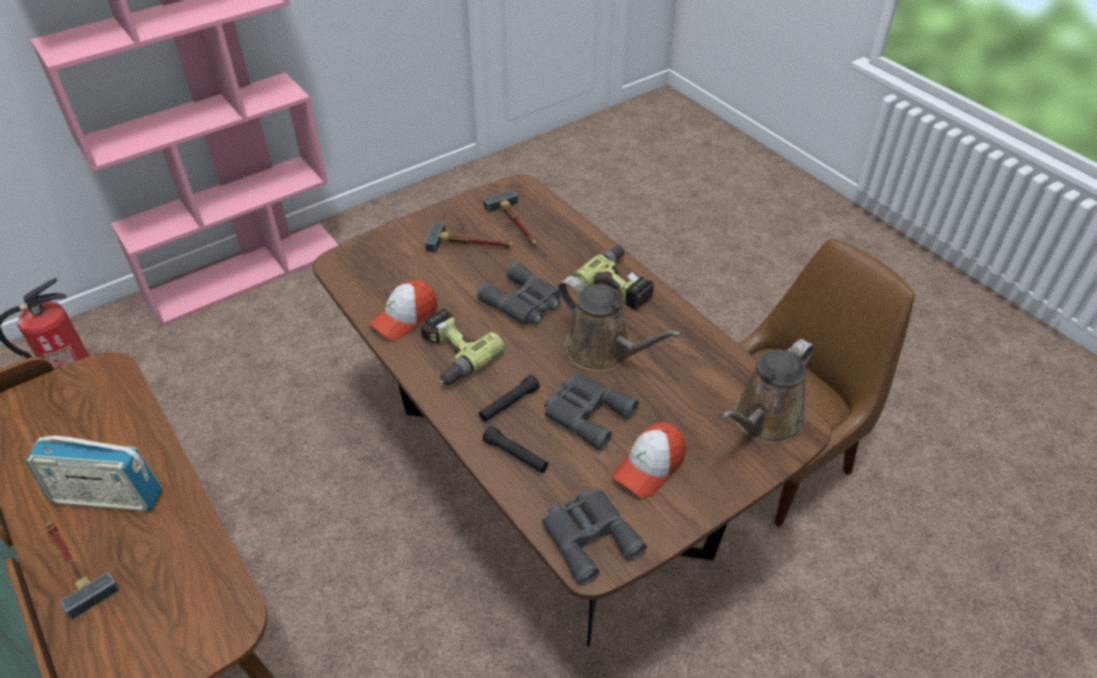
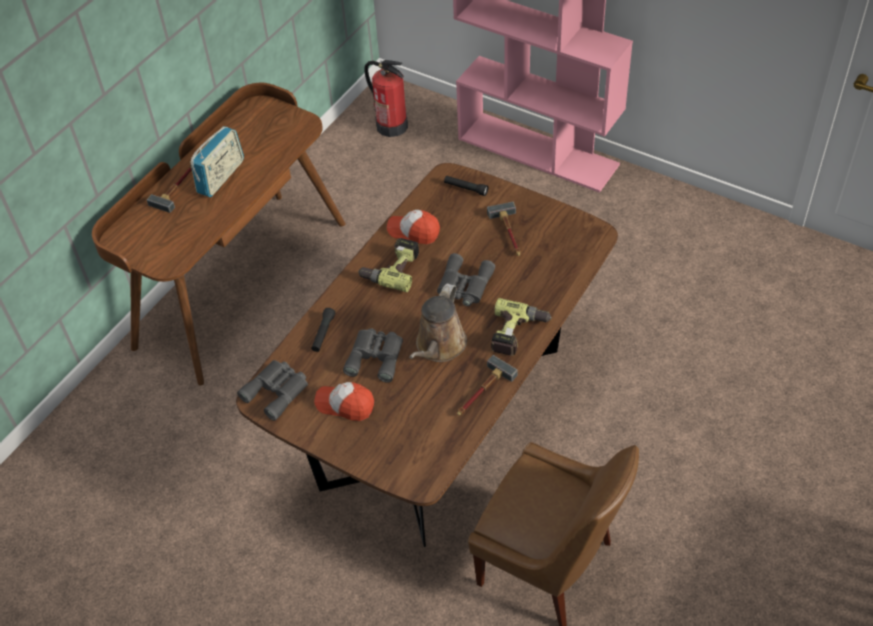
camera: 70 degrees right, 5 degrees up
radio [26,436,162,512] -> radio turned 135 degrees counterclockwise [190,126,244,197]
black flashlight [479,375,540,422] -> black flashlight moved to [444,176,489,196]
hammer [484,190,536,245] -> hammer moved to [457,355,518,416]
brown watering can [721,339,814,444] -> none

